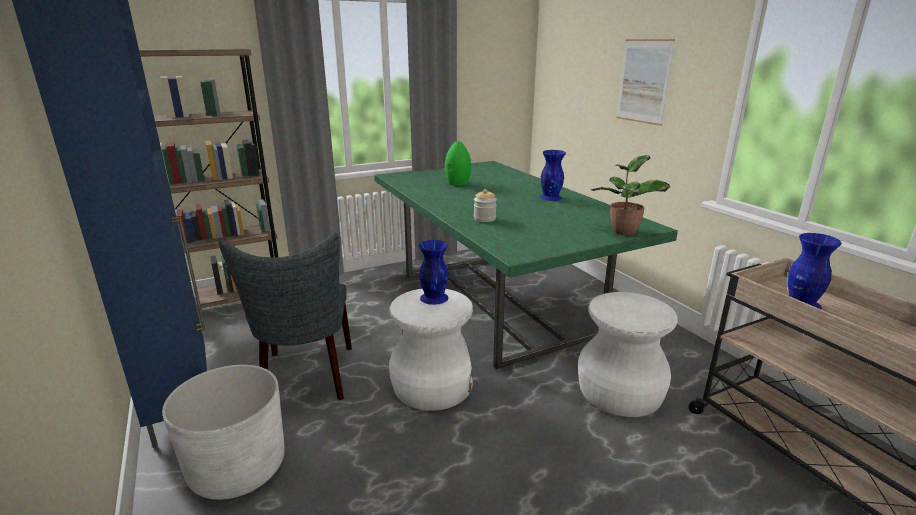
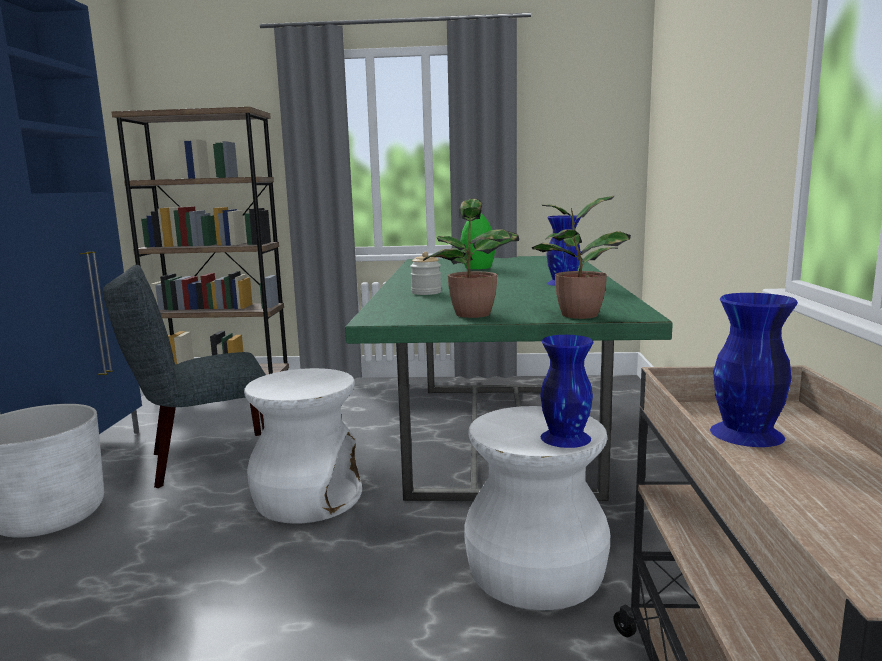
camera: 30 degrees right, 10 degrees down
grey chair [219,233,352,401] -> grey chair turned 45 degrees clockwise [103,265,266,488]
blue vase [419,240,448,305] -> blue vase moved to [540,335,593,448]
picture [616,39,675,126] -> none
none -> potted plant [423,198,519,318]

